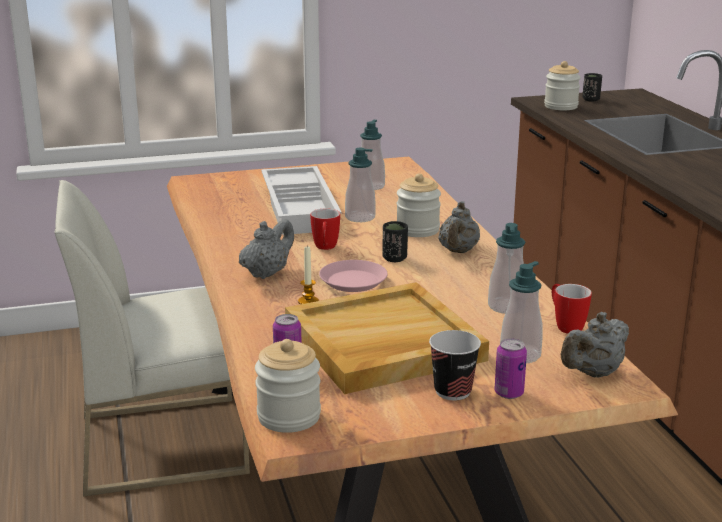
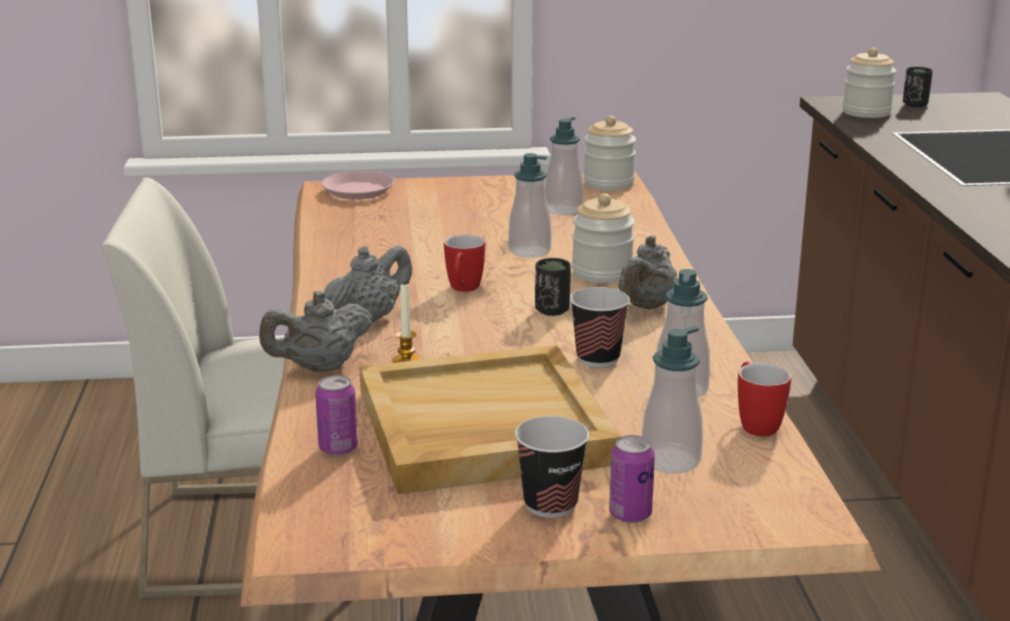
camera: 10 degrees right, 0 degrees up
jar [255,339,321,433] -> jar moved to [583,116,636,191]
white tray [261,166,342,235] -> none
pink plate [319,260,388,292] -> pink plate moved to [322,171,394,199]
grey teapot [561,312,629,378] -> grey teapot moved to [259,291,373,372]
none -> cup [570,287,630,367]

